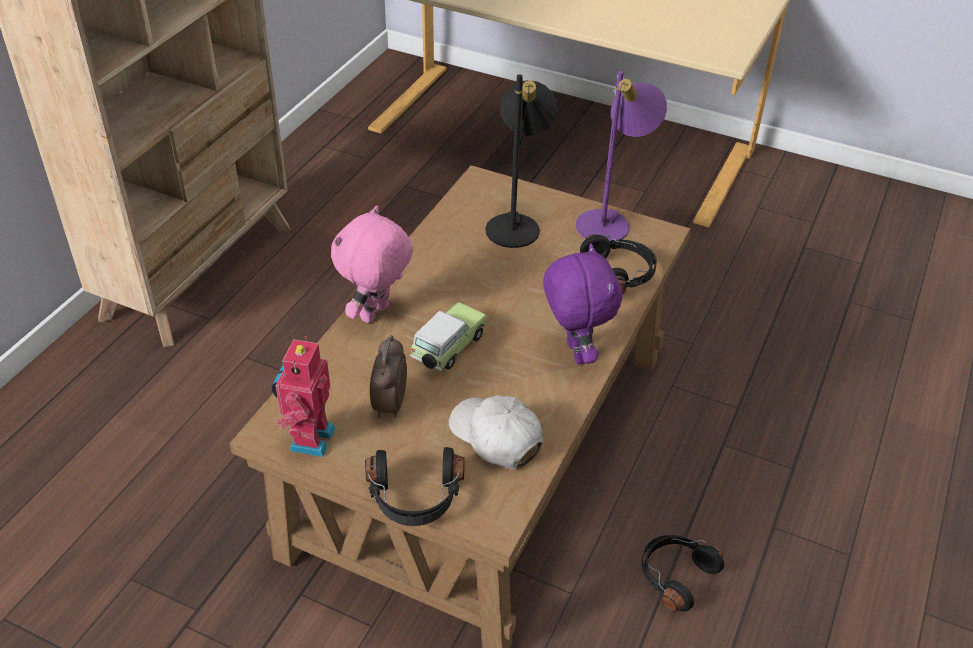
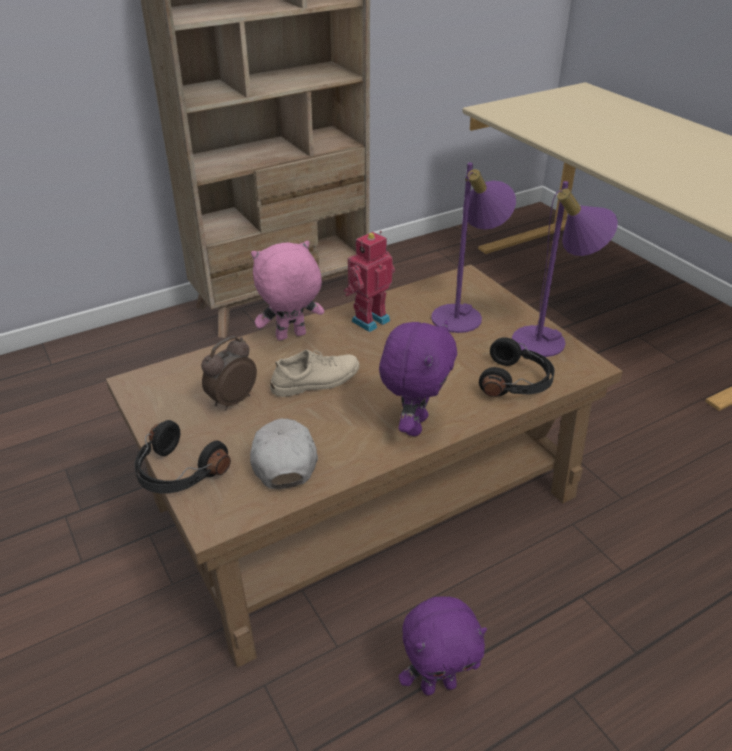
camera: 35 degrees right, 5 degrees down
toy robot [271,336,335,457] -> toy robot moved to [344,231,395,332]
toy car [410,302,487,371] -> beige shoe [270,349,359,397]
black table lamp [485,74,557,248] -> purple table lamp [431,163,516,333]
black headphones [642,535,724,612] -> purple plush toy [399,596,487,695]

